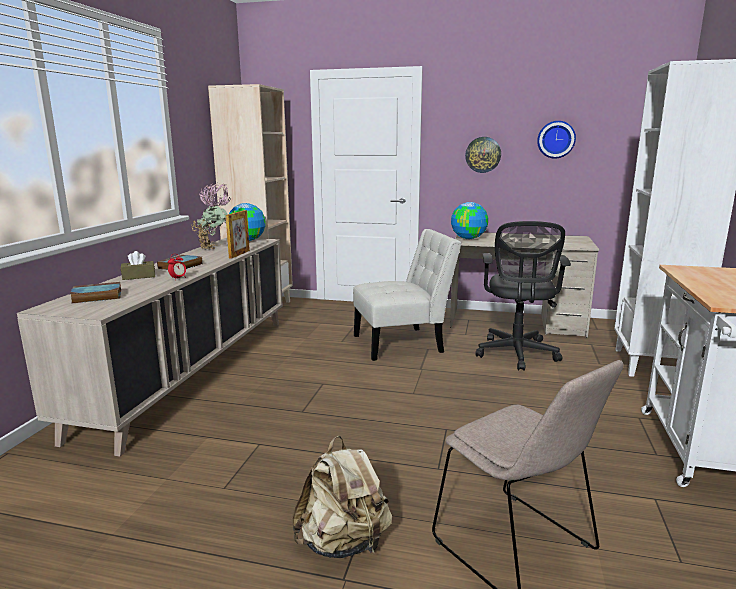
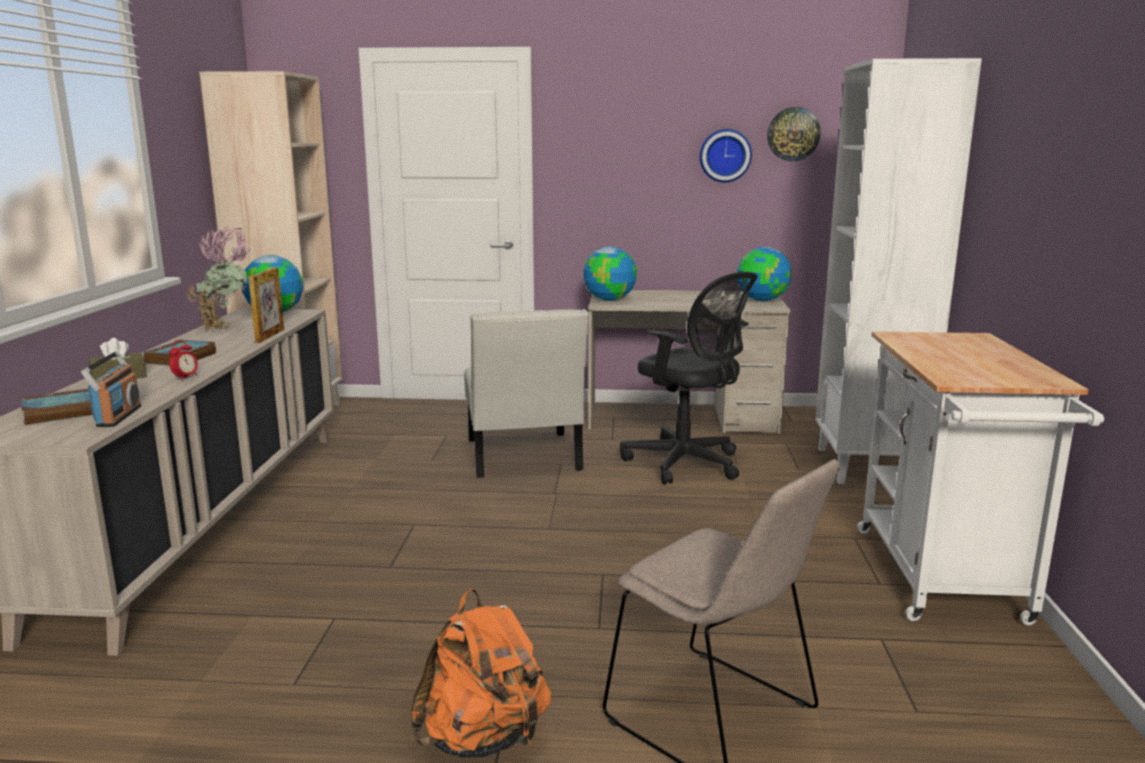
camera: 10 degrees left, 0 degrees up
beige backpack [292,436,392,558] -> orange backpack [409,589,551,758]
white chair [353,229,461,361] -> white chair turned 105 degrees clockwise [464,309,589,478]
wall clock [465,137,501,173] -> wall clock moved to [767,107,821,161]
black office chair [475,221,571,371] -> black office chair turned 45 degrees counterclockwise [620,272,757,484]
none -> radio [81,351,141,427]
none -> globe [737,247,792,301]

